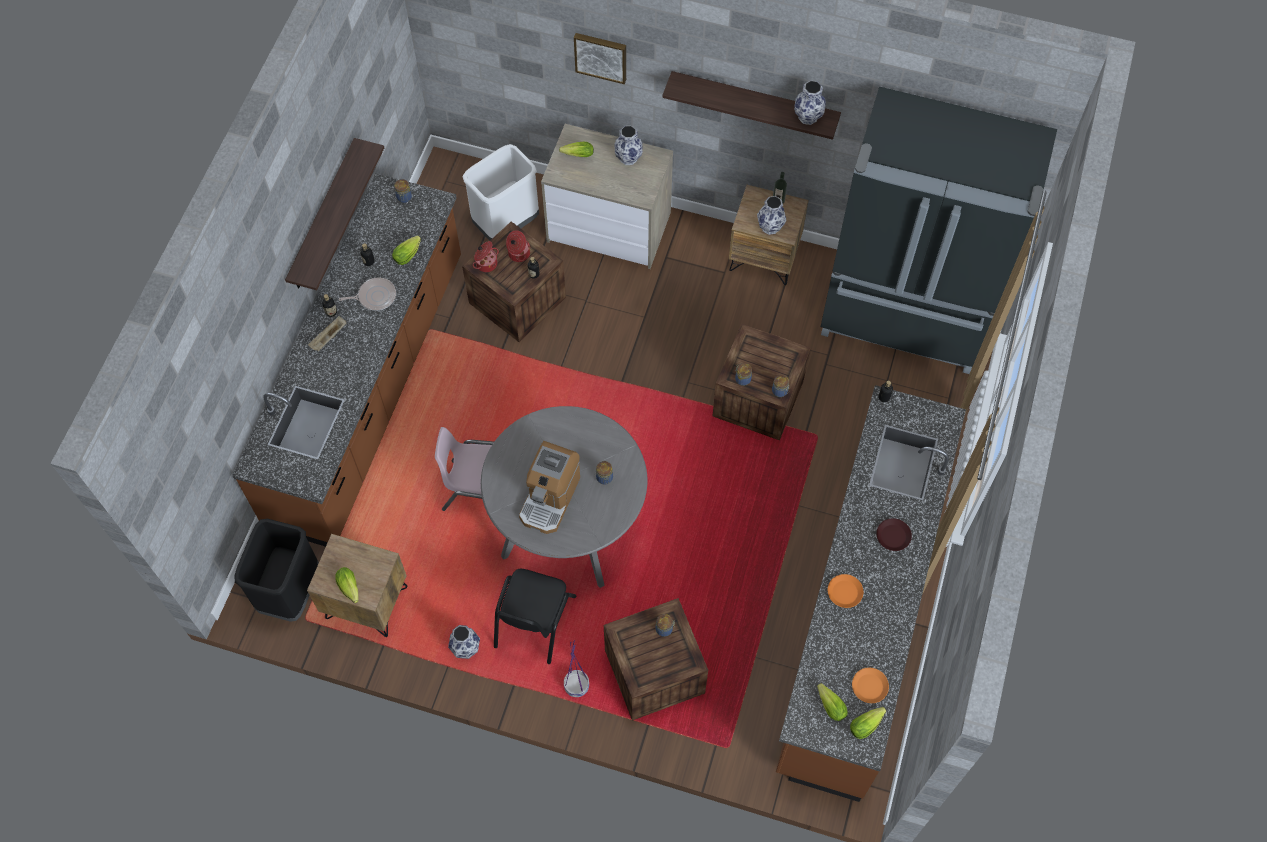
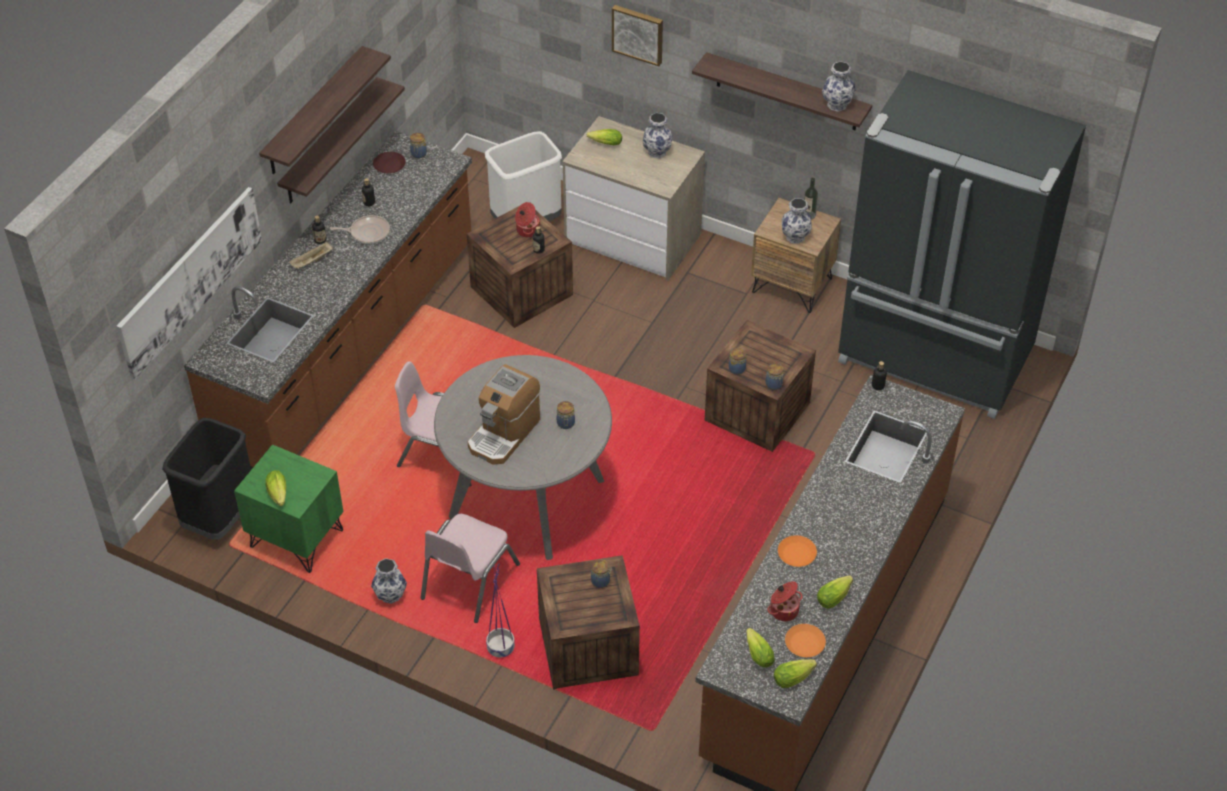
camera: 10 degrees right, 15 degrees down
brown nightstand [307,534,408,637] -> green nightstand [234,444,343,573]
lettuce [392,236,421,265] -> lettuce moved to [817,576,853,609]
cooking pot [473,241,499,272] -> cooking pot moved to [767,581,803,621]
black chair [494,569,576,664] -> pink chair [421,514,520,623]
brown plate [876,518,912,551] -> brown plate moved to [373,152,406,174]
none -> picture [117,187,262,380]
none -> shelf [259,46,391,174]

